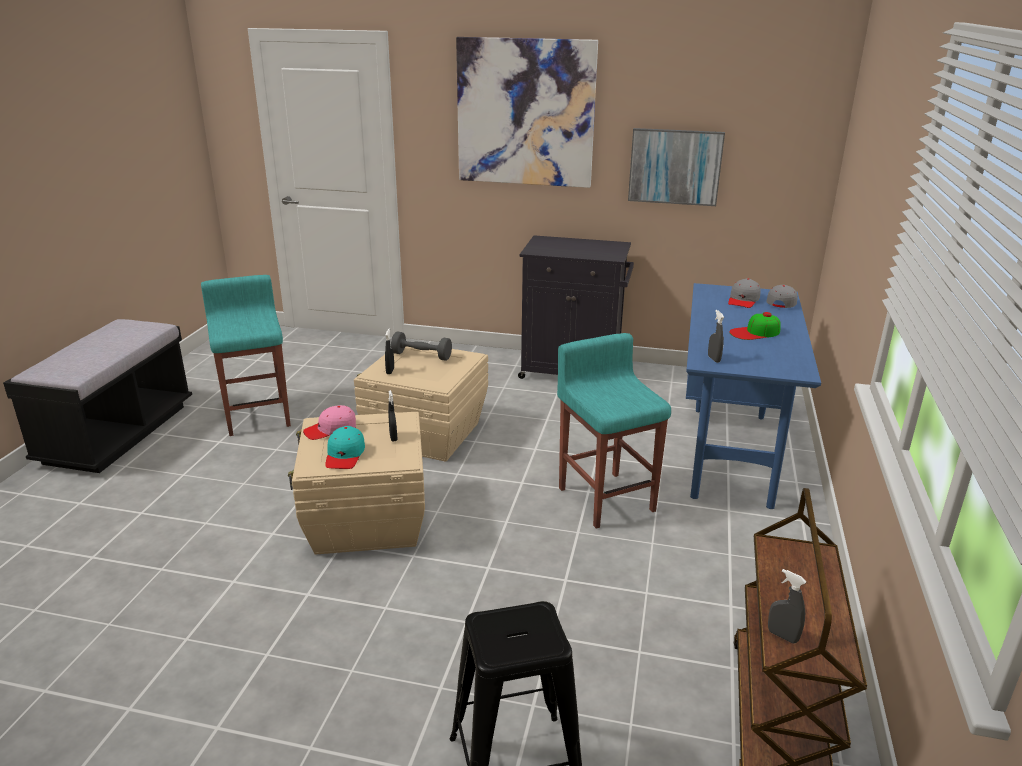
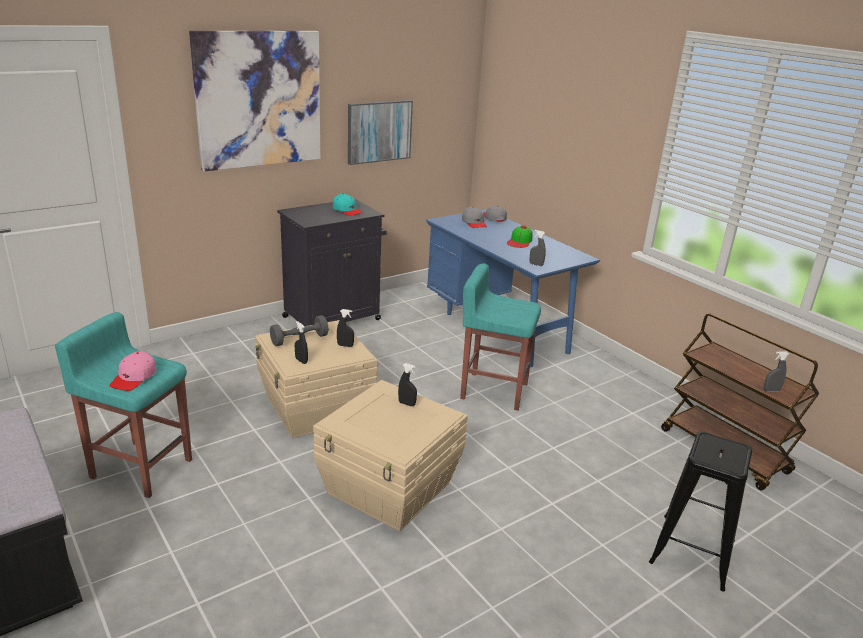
camera: 50 degrees left, 0 degrees up
pink cap [303,405,356,440] -> pink cap moved to [109,351,156,391]
turquoise cap [325,426,365,469] -> turquoise cap moved to [333,193,362,216]
none -> black spray bottle [337,309,354,347]

